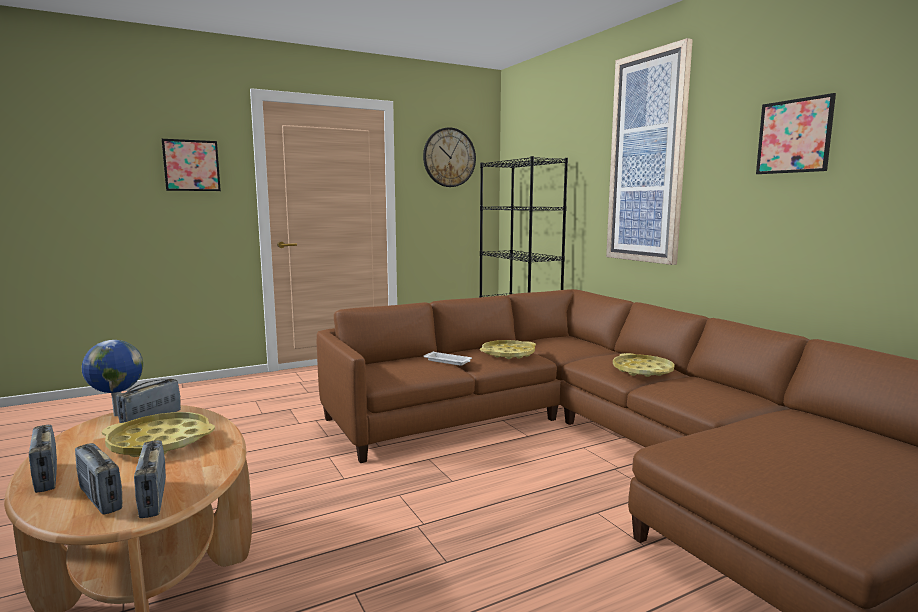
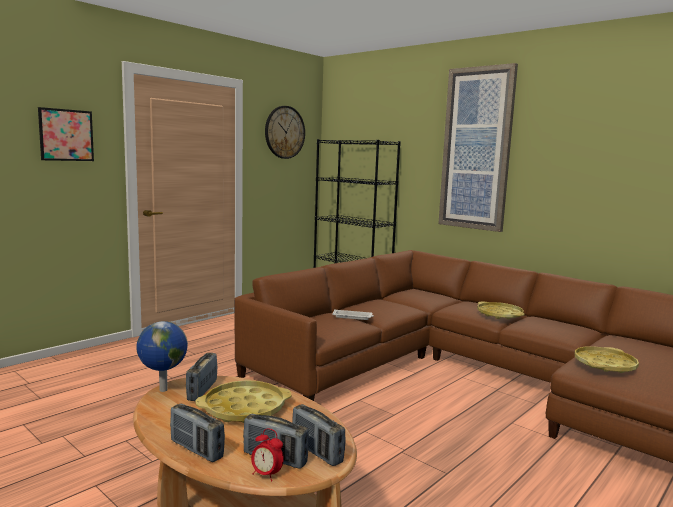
camera: 20 degrees left, 0 degrees up
yellow tray [480,340,536,359] -> yellow tray moved to [575,346,639,373]
picture [756,93,836,174] -> none
none -> alarm clock [251,428,284,482]

